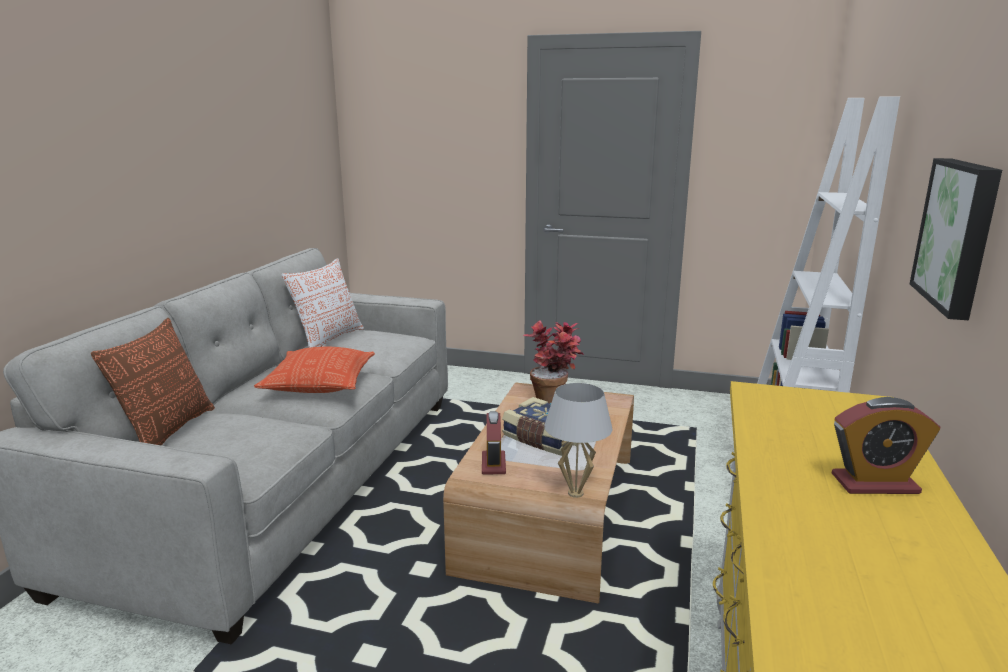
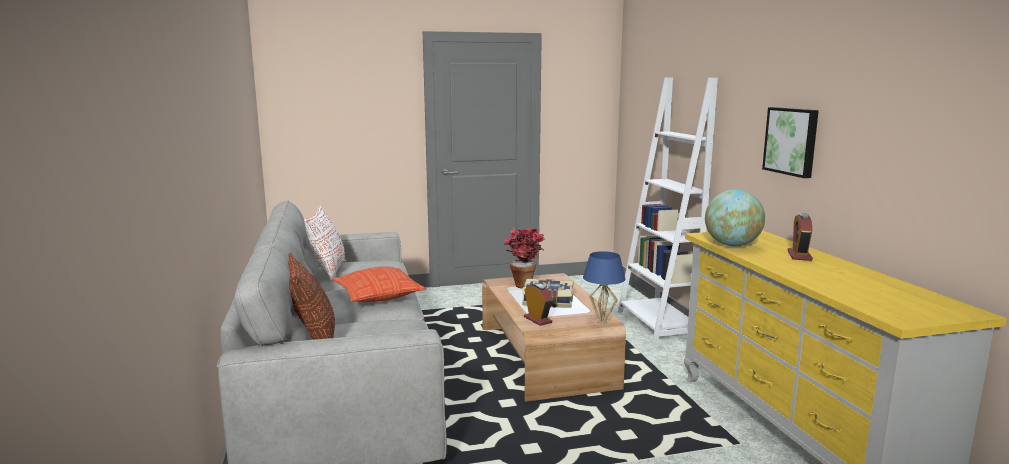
camera: 30 degrees left, 5 degrees down
white table lamp [544,383,612,498] -> blue table lamp [583,251,625,324]
alarm clock [832,397,941,494] -> alarm clock turned 135 degrees clockwise [787,213,813,261]
none -> globe [705,190,765,246]

